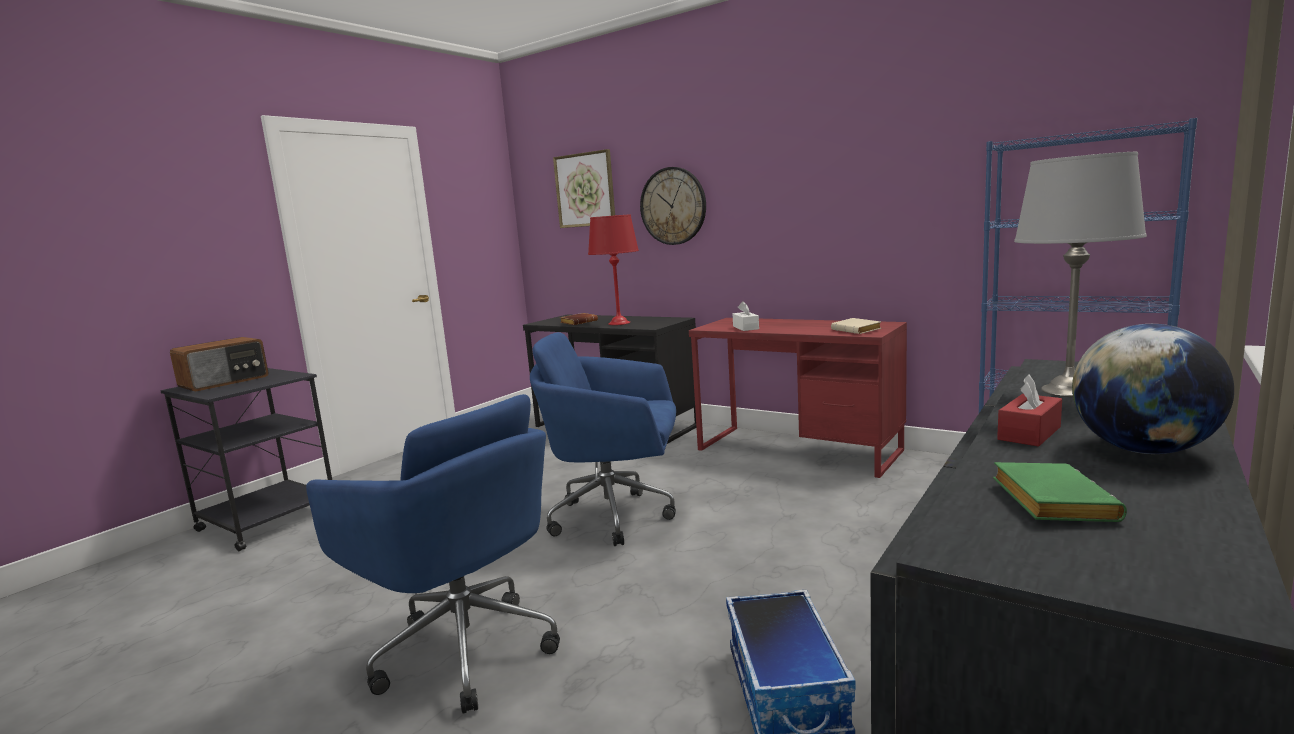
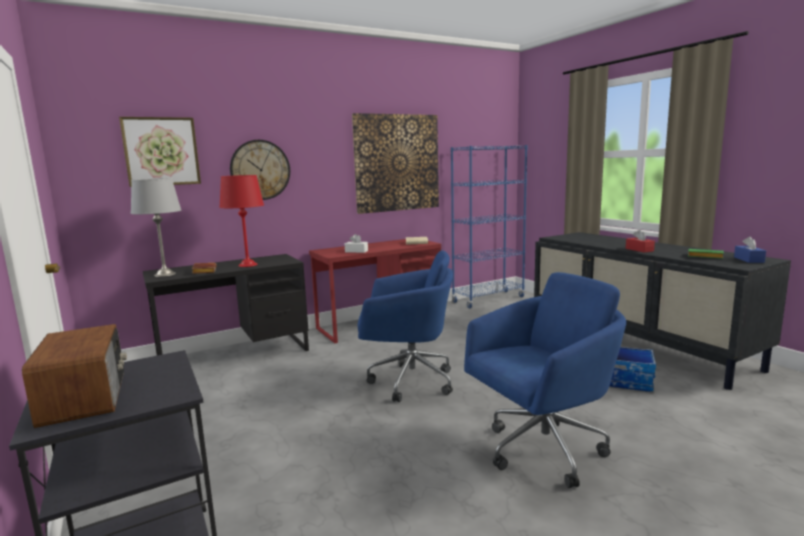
camera: 65 degrees left, 0 degrees up
blue office chair [530,332,676,546] -> blue office chair turned 120 degrees counterclockwise [358,250,453,402]
grey table lamp [1014,152,1147,397] -> grey table lamp moved to [131,178,181,277]
globe [1072,324,1234,454] -> none
none -> picture [352,113,439,214]
none -> blue tissue box [734,237,766,263]

